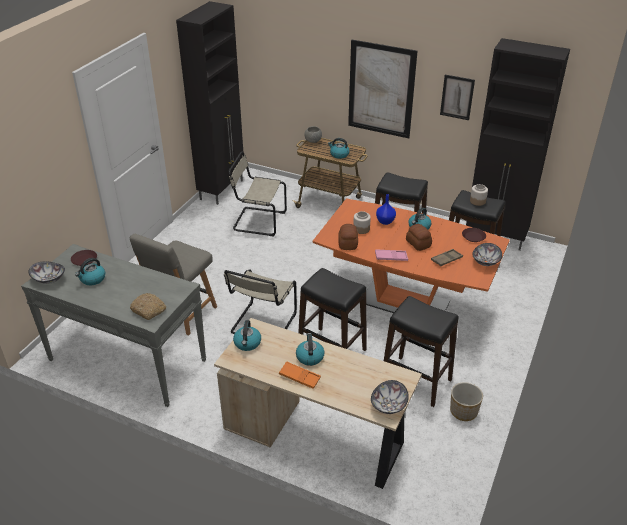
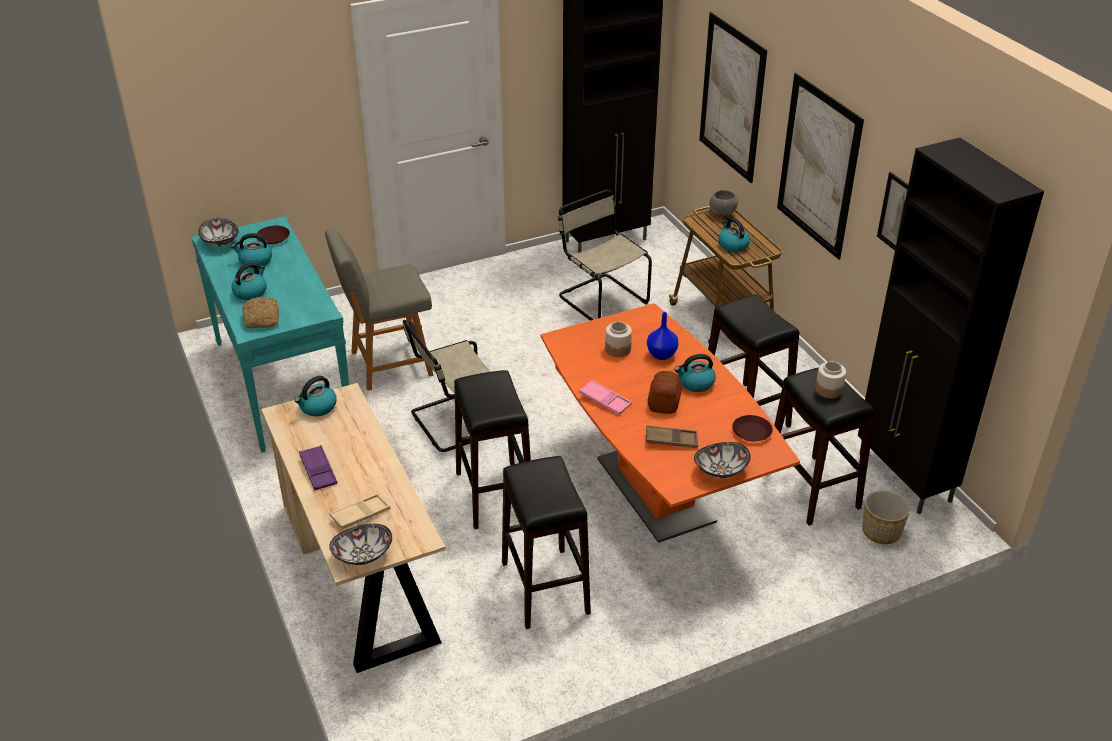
camera: 40 degrees right, 0 degrees up
grey console table [21,244,206,407] -> turquoise console table [191,216,349,452]
orange tray [279,361,321,389] -> purple tray [299,445,337,490]
kettle [296,333,324,366] -> kettle moved to [231,263,267,300]
bread [338,224,358,250] -> none
planter [450,382,483,421] -> planter moved to [862,490,910,544]
none -> beige tray [330,493,391,529]
none -> picture [699,12,767,183]

